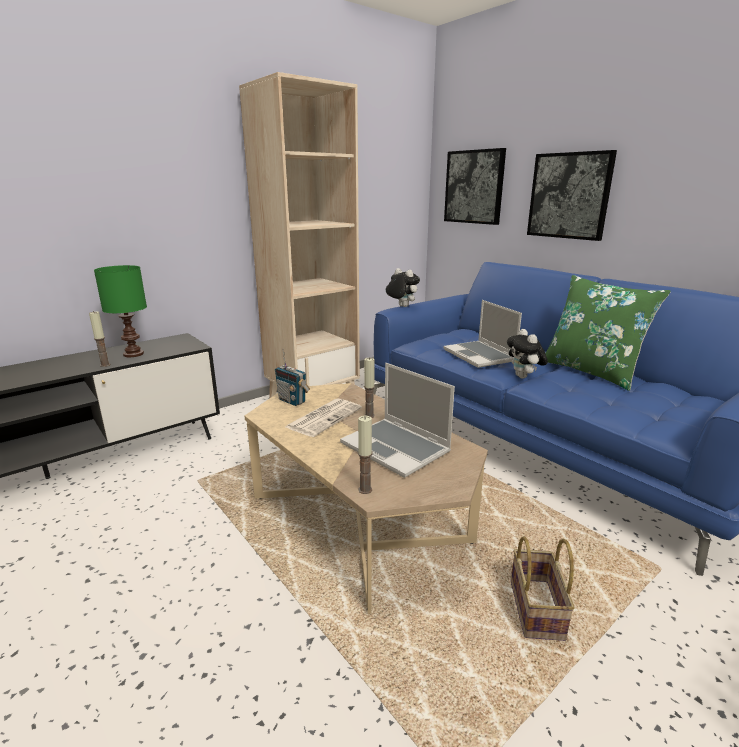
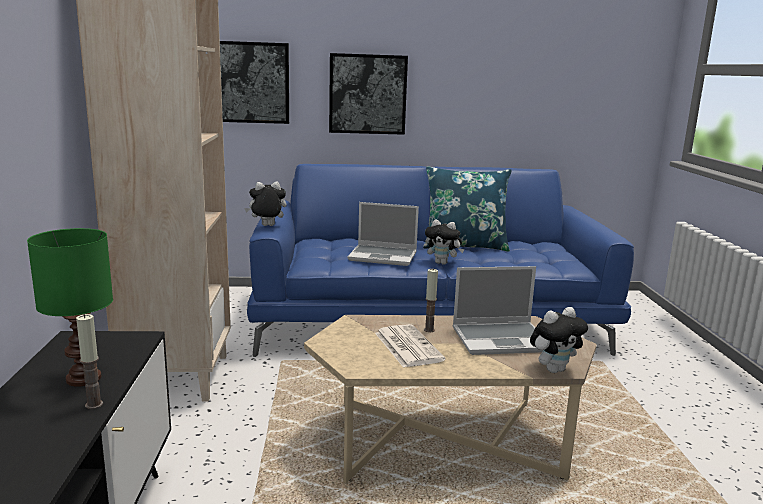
camera: 55 degrees left, 5 degrees down
radio [275,349,310,406] -> none
candle [358,416,373,494] -> plush toy [530,307,588,373]
basket [511,536,575,641] -> none
green pillow [545,275,671,391] -> blue pillow [423,166,512,252]

